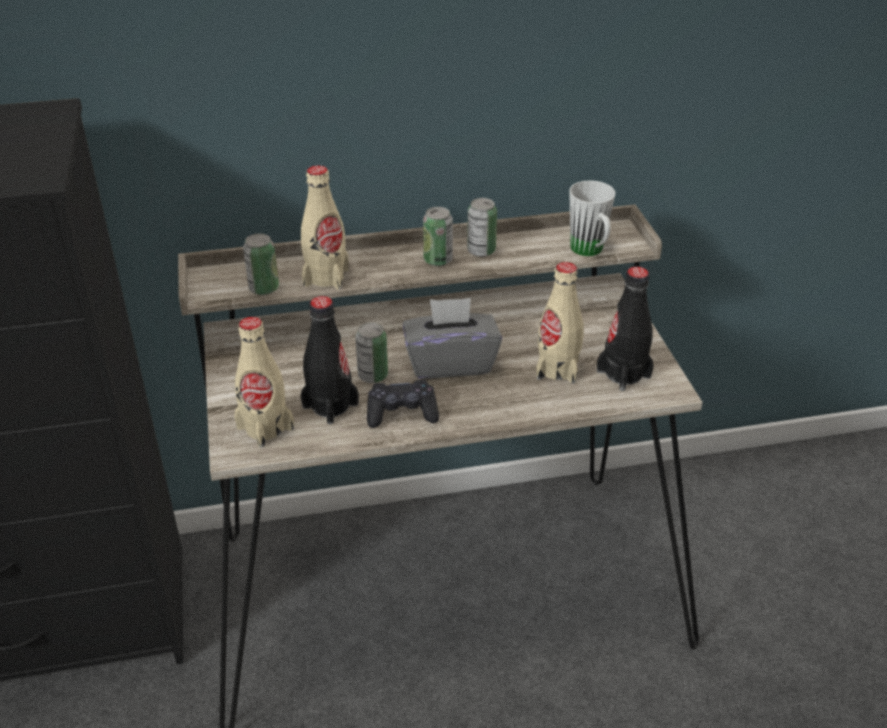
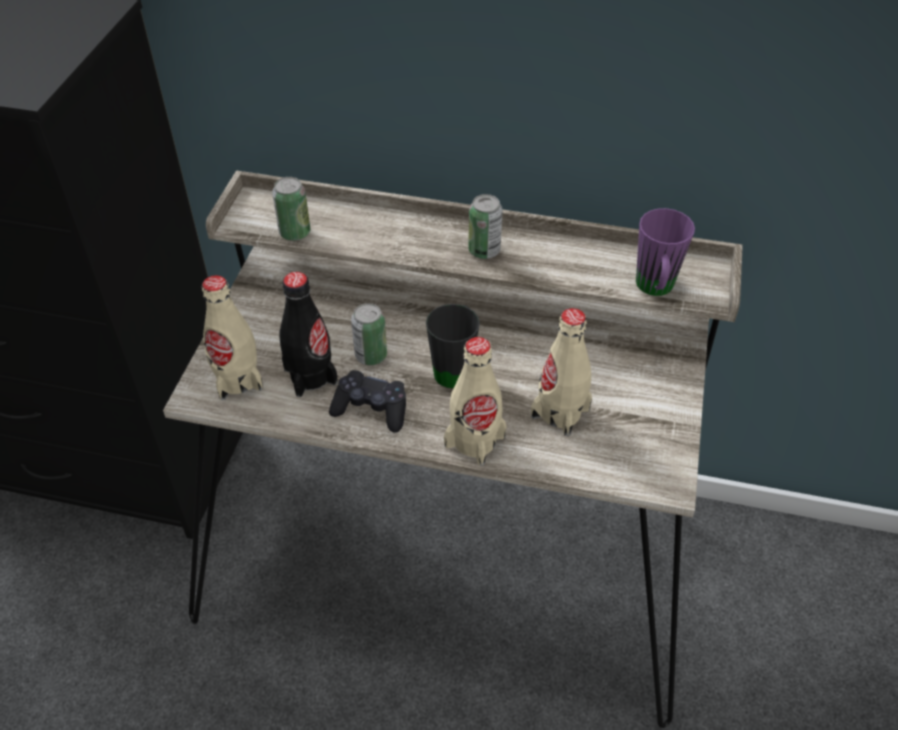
camera: 25 degrees right, 10 degrees up
beige bottle [301,166,349,289] -> beige bottle moved to [444,337,507,466]
grey tissue box [403,298,502,379] -> black mug [426,304,480,388]
can [467,198,497,257] -> none
white mug [569,180,615,256] -> purple mug [636,208,695,296]
black bottle [597,267,654,391] -> none

